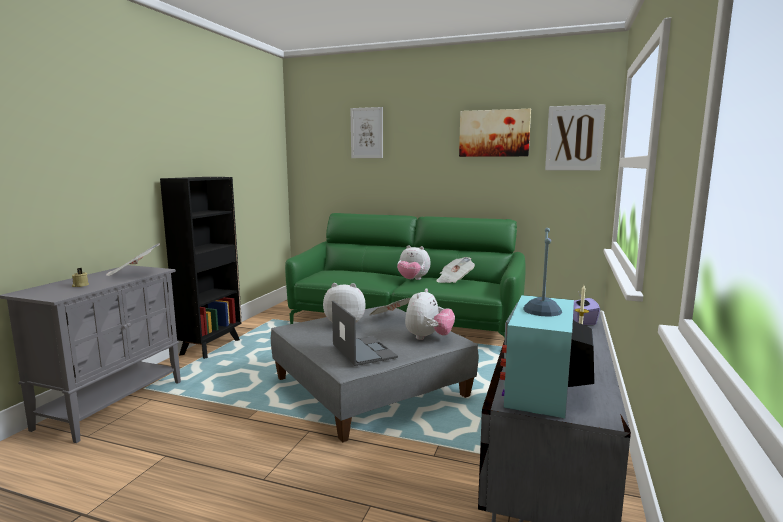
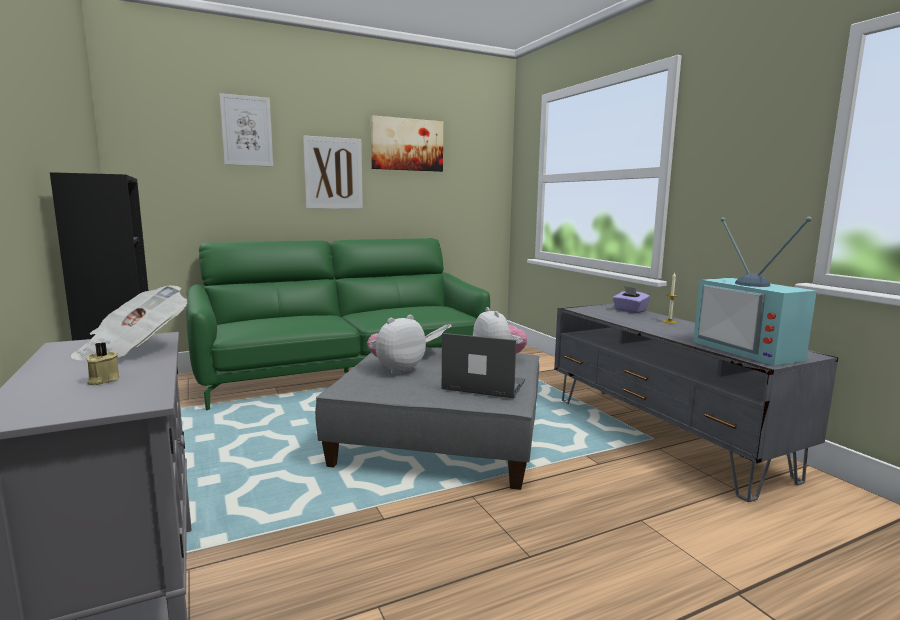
camera: 45 degrees left, 0 degrees up
plush toy [397,245,431,280] -> none
newspaper [436,257,475,283] -> none
picture [545,104,606,171] -> picture moved to [303,135,363,209]

